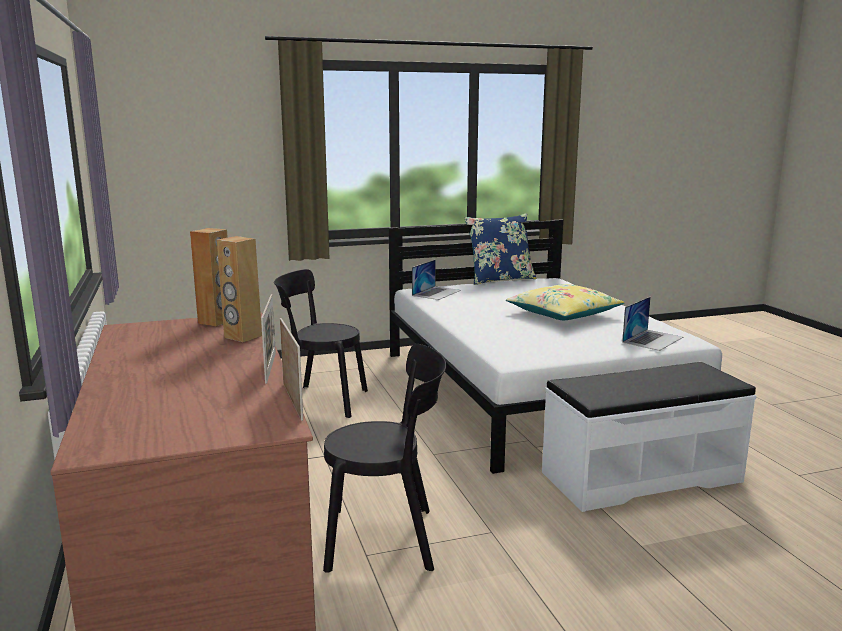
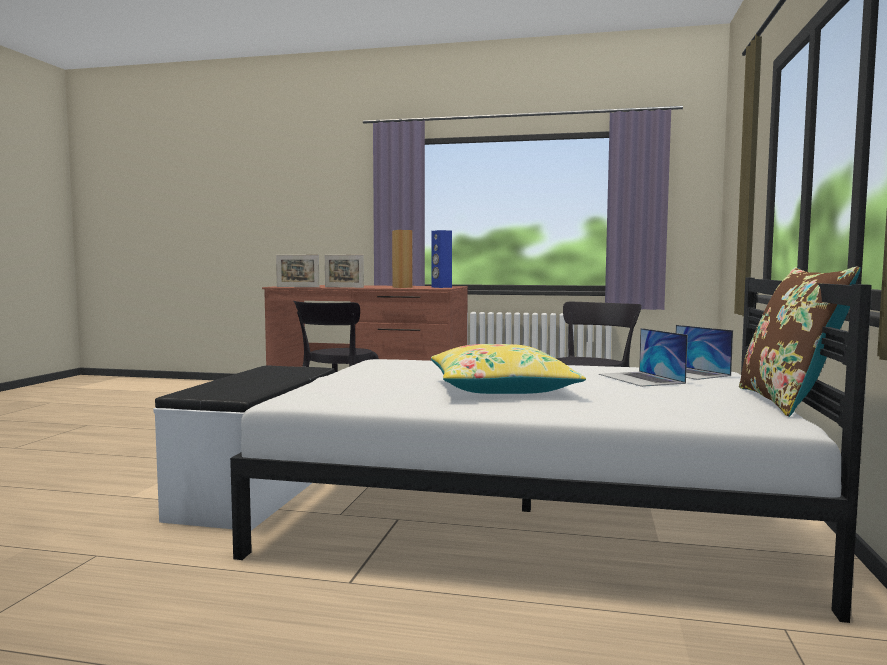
camera: 120 degrees right, 10 degrees down
brown speaker [190,228,228,326] -> blue speaker [432,230,452,288]
blue pillow [465,213,537,285] -> brown pillow [739,267,861,417]
laptop [622,297,683,351] -> laptop moved to [599,328,688,387]

